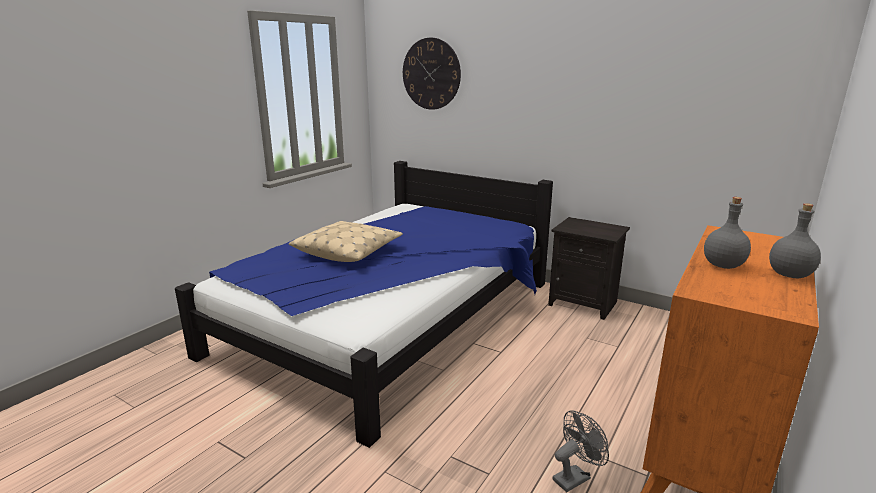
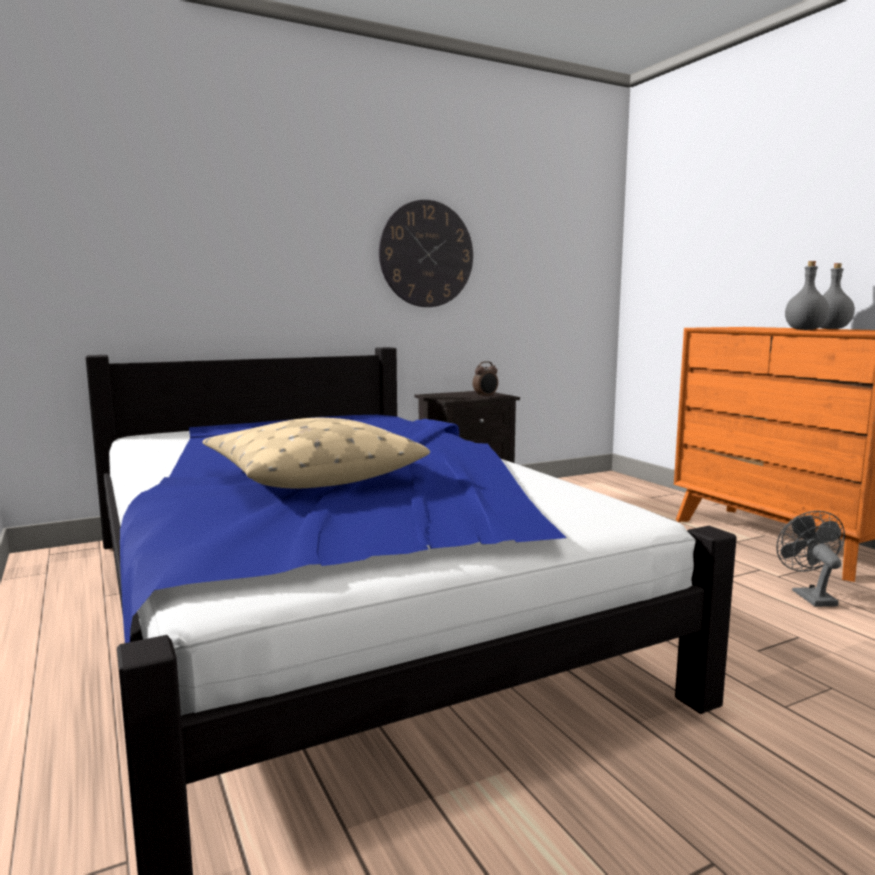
camera: 60 degrees left, 10 degrees down
wall clock [403,38,461,110] -> wall clock moved to [379,200,473,307]
none -> alarm clock [473,361,498,398]

